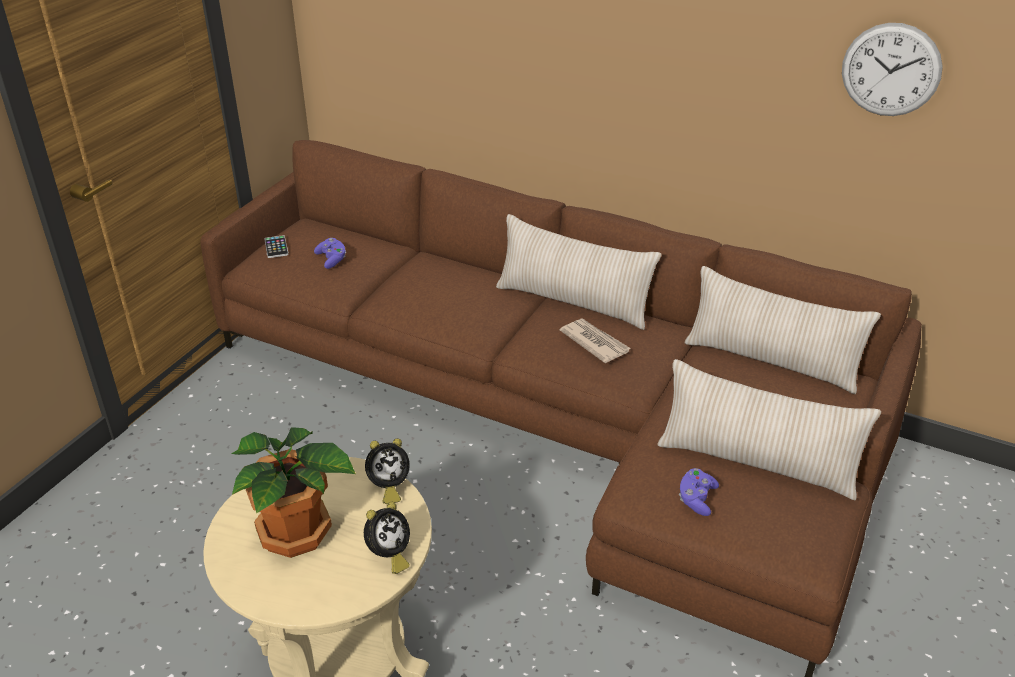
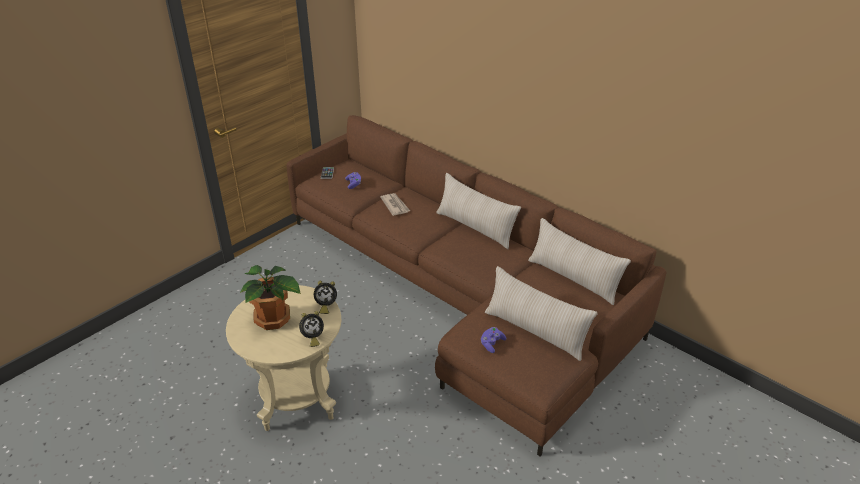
camera: 15 degrees right, 0 degrees up
newspaper [560,318,631,363] -> newspaper moved to [380,193,410,216]
wall clock [842,23,943,116] -> none

